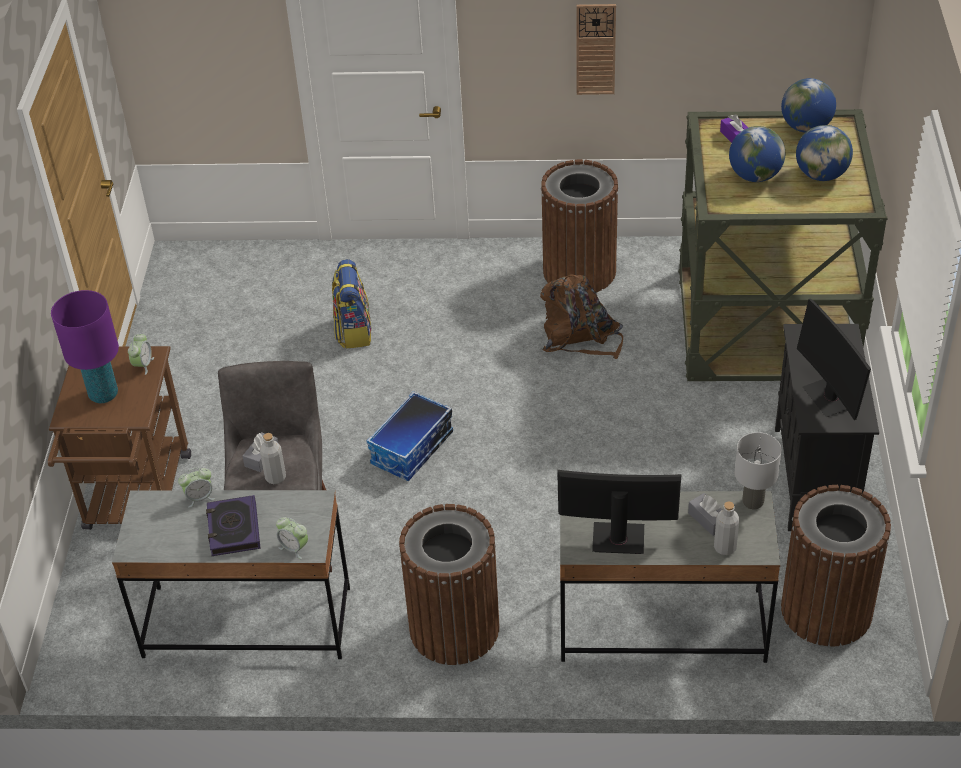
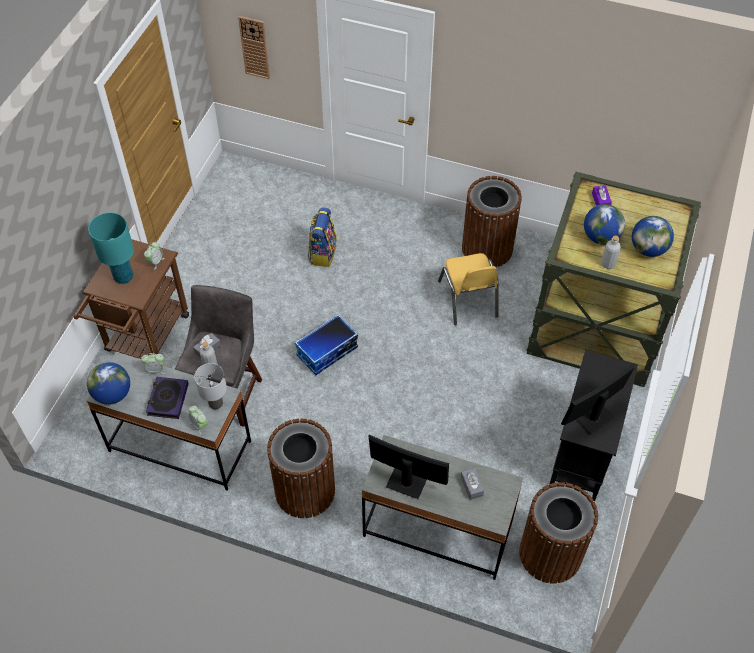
camera: 15 degrees right, 10 degrees up
purple table lamp [51,290,119,403] -> turquoise table lamp [88,212,134,284]
brown backpack [540,274,623,359] -> yellow chair [438,253,499,325]
wall clock [577,4,616,95] -> wall clock moved to [238,16,270,79]
grey bottle [714,502,740,555] -> grey bottle moved to [601,235,621,269]
white table lamp [735,432,782,510] -> white table lamp moved to [194,363,227,409]
globe [781,78,836,133] -> globe moved to [87,362,130,405]
monitor [797,299,871,420] -> monitor turned 60 degrees clockwise [561,363,635,434]

